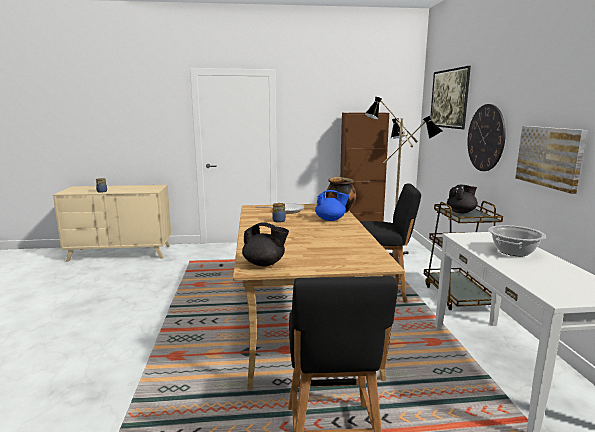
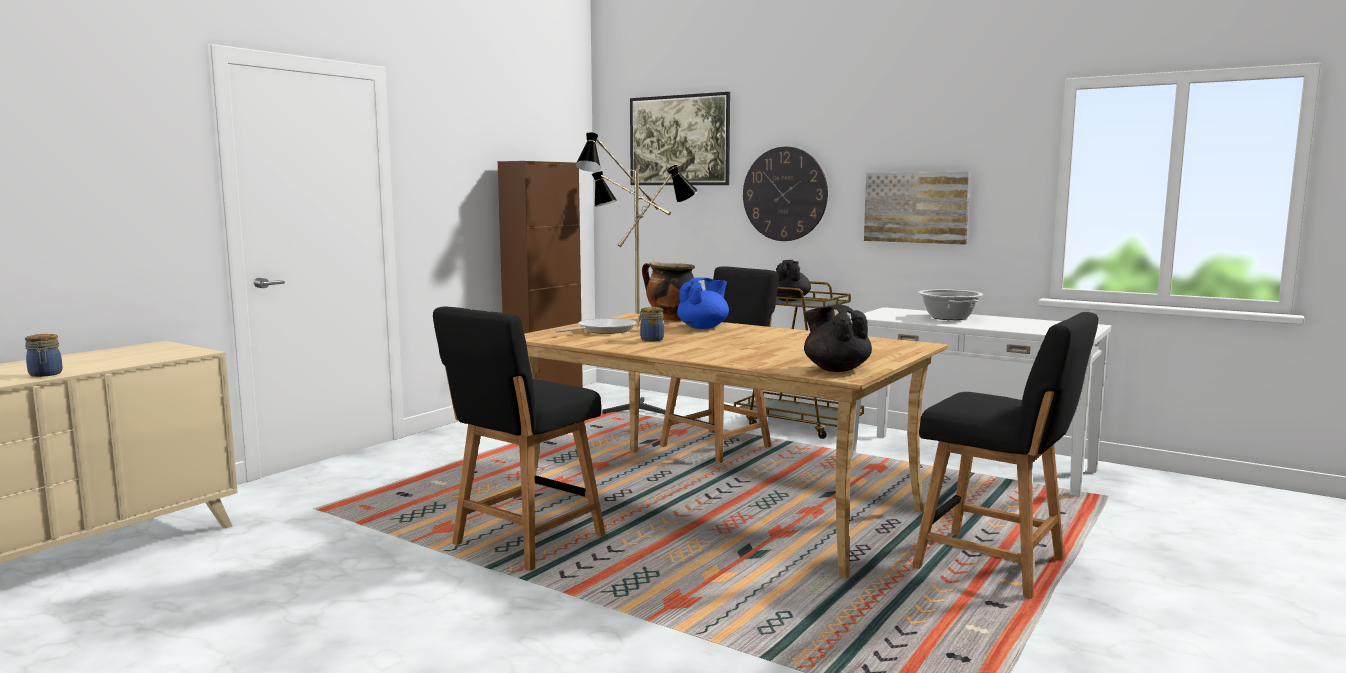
camera: 50 degrees left, 5 degrees down
black teapot [242,223,289,267] -> black teapot turned 90 degrees counterclockwise [804,305,872,372]
none -> black chair [433,306,606,571]

